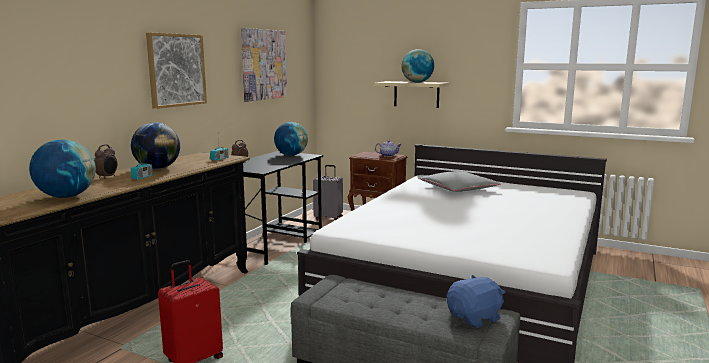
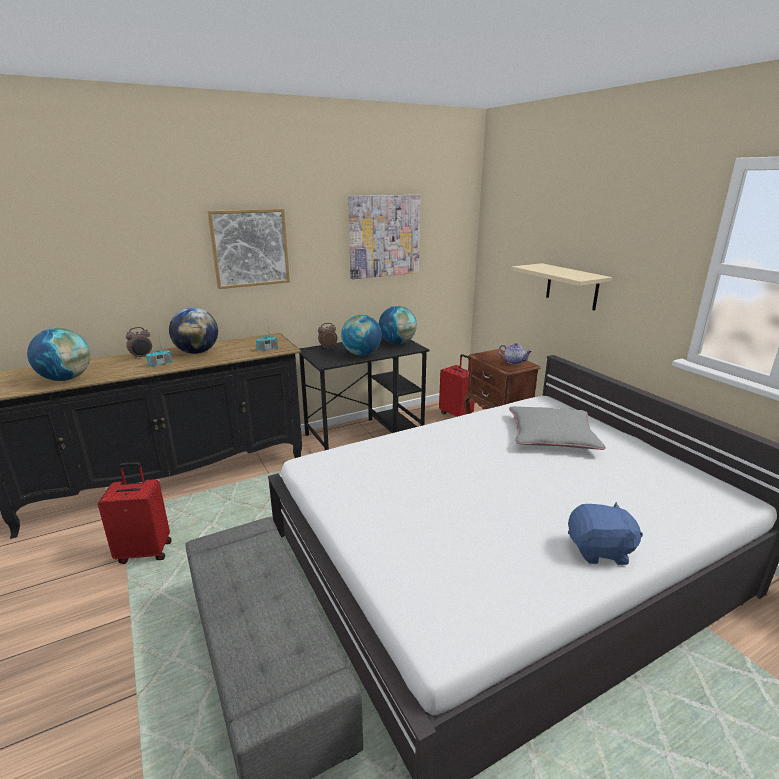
camera: 35 degrees right, 10 degrees up
grey suitcase [313,165,343,221] -> red suitcase [439,354,475,417]
globe [401,49,434,83] -> globe moved to [341,315,382,356]
blue plush toy [447,275,506,328] -> blue plush toy moved to [568,502,643,565]

